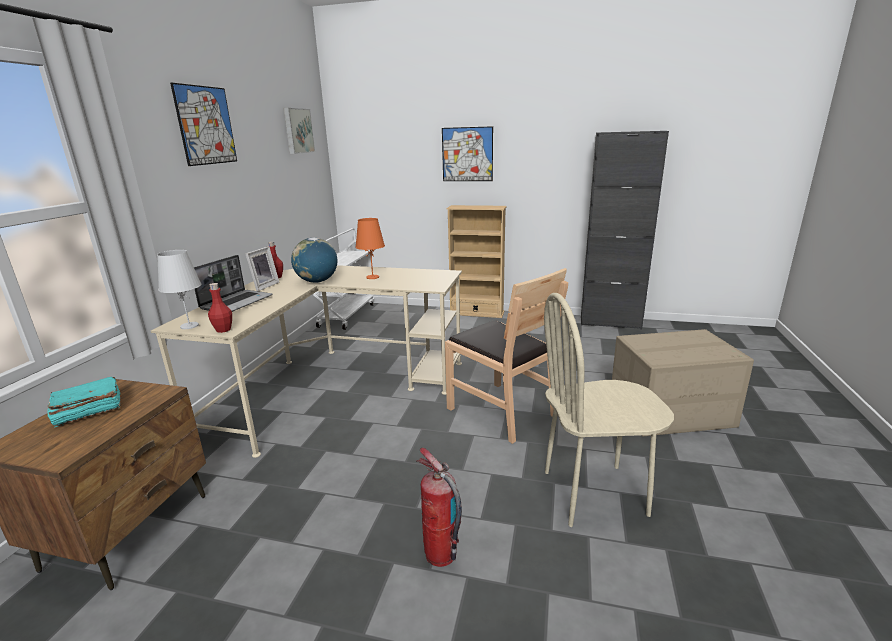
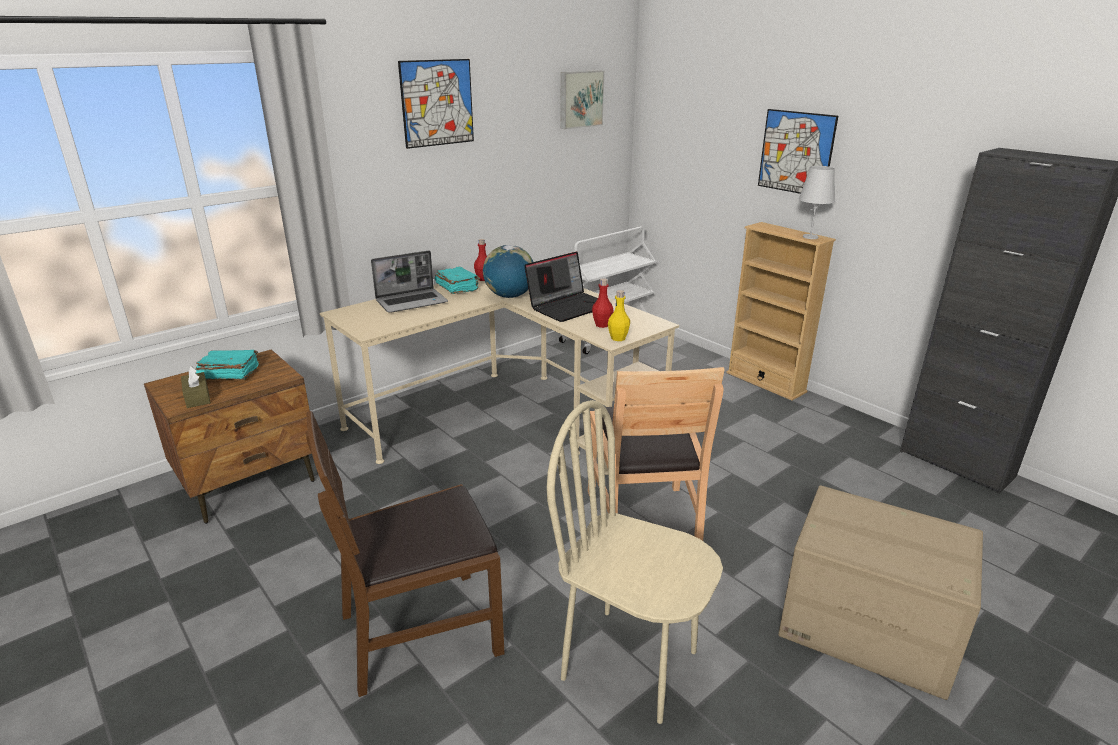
camera: 35 degrees right, 5 degrees up
white table lamp [157,250,201,329] -> white table lamp moved to [799,166,835,239]
red bottle [208,283,232,333] -> red bottle moved to [592,278,614,328]
picture frame [245,246,279,291] -> turquoise book [435,267,480,294]
orange table lamp [355,218,385,279] -> laptop [524,251,598,322]
fire extinguisher [416,448,462,567] -> brown chair [305,411,505,697]
none -> brown tissue box [181,366,211,408]
none -> yellow bottle [608,290,630,341]

